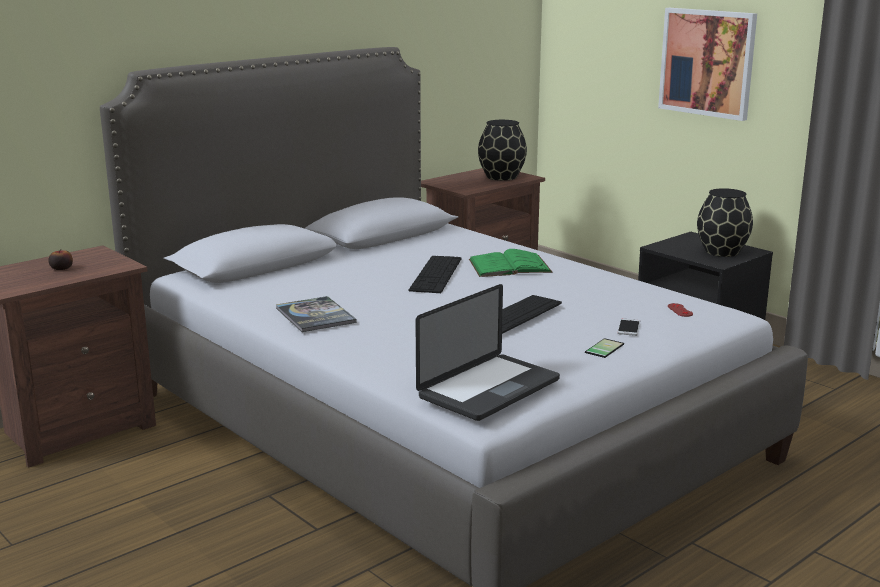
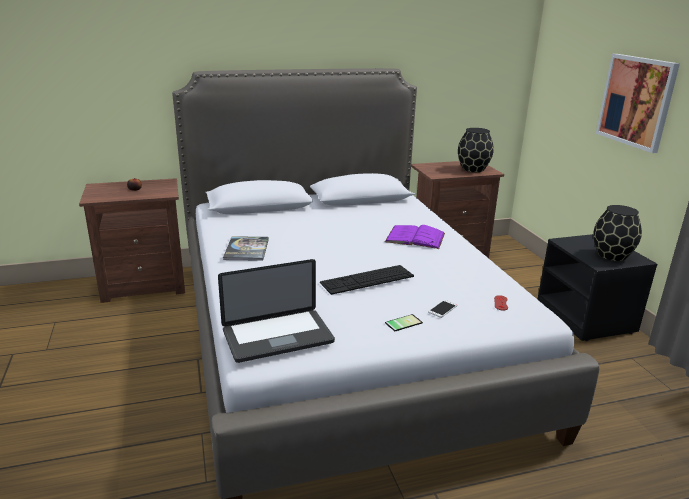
camera: 25 degrees right, 5 degrees up
keyboard [409,256,461,293] -> none
green book [469,249,553,277] -> purple book [385,225,445,249]

